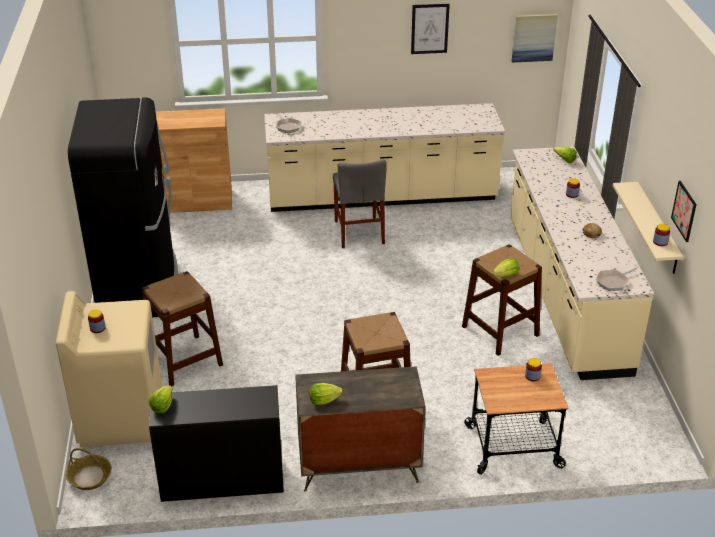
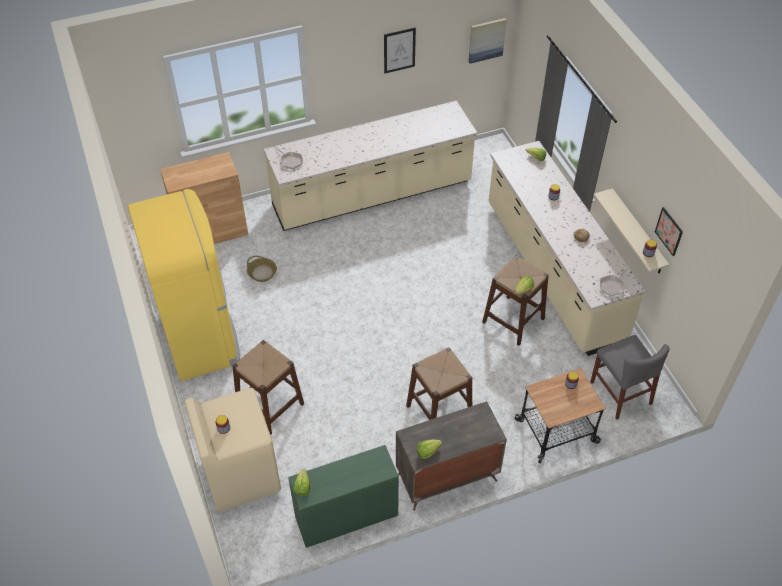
camera: 15 degrees left, 15 degrees up
basket [66,448,112,490] -> basket moved to [247,256,277,282]
black fridge [68,97,178,317] -> yellow fridge [128,189,240,381]
black desk [149,385,284,502] -> green desk [288,445,399,548]
grey chair [333,160,386,248] -> grey chair moved to [590,335,669,419]

